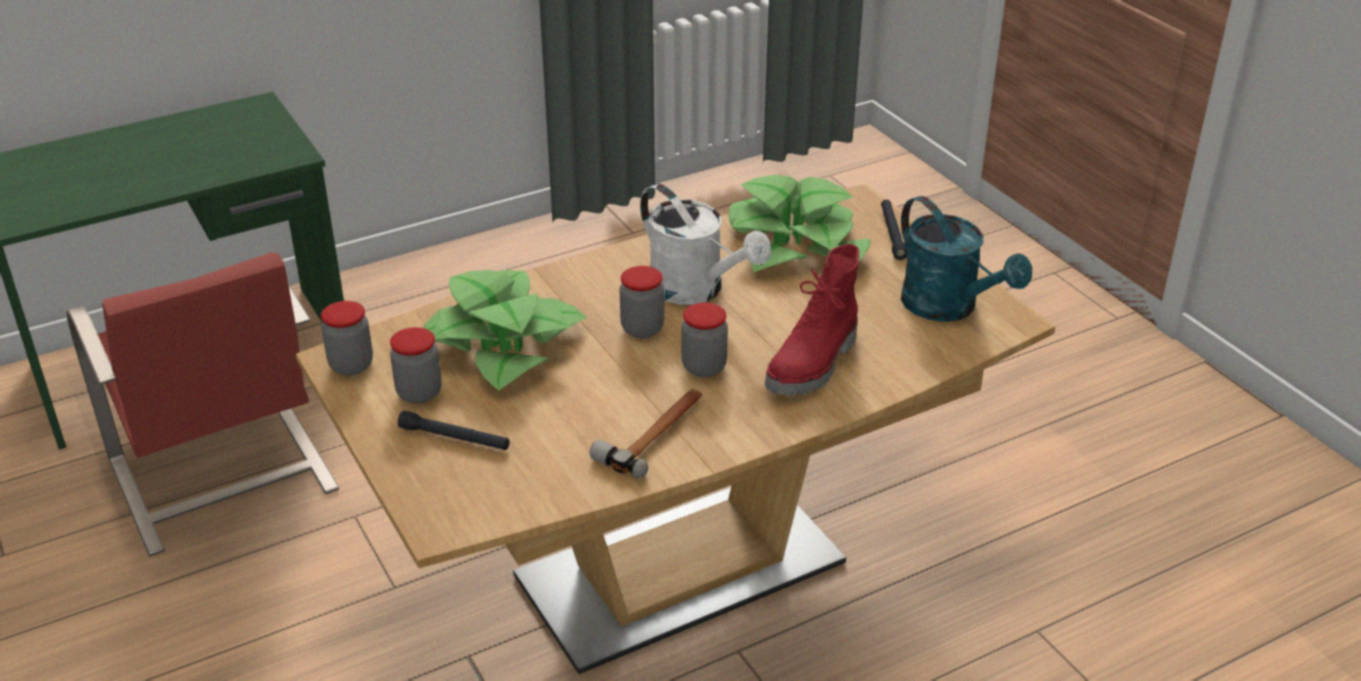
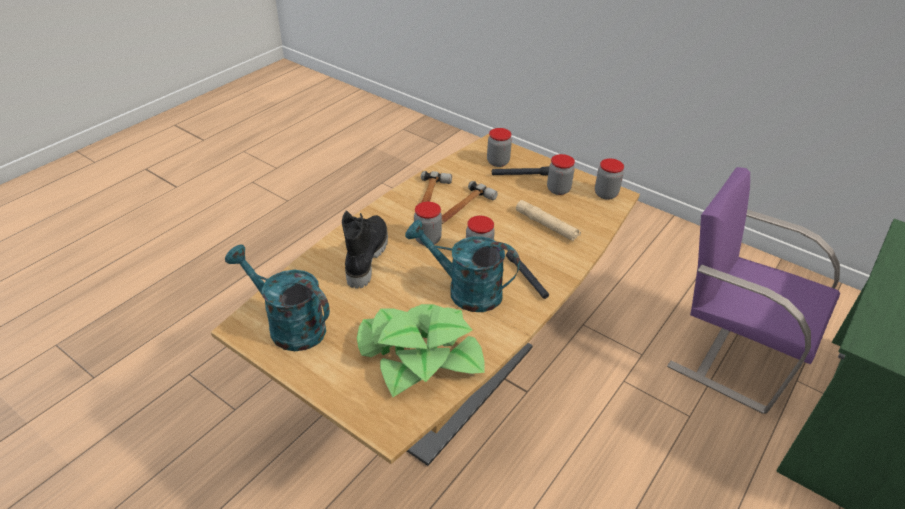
camera: 155 degrees right, 5 degrees up
red chair [66,252,339,556] -> purple chair [667,167,840,414]
potted plant [423,270,587,391] -> beige flashlight [516,200,581,241]
white watering can [640,184,771,305] -> turquoise watering can [405,220,520,312]
red boot [765,244,859,396] -> black boot [342,210,388,288]
black flashlight [881,199,907,260] -> black flashlight moved to [506,251,549,299]
none -> hammer [442,181,498,224]
none -> jar [487,128,512,167]

